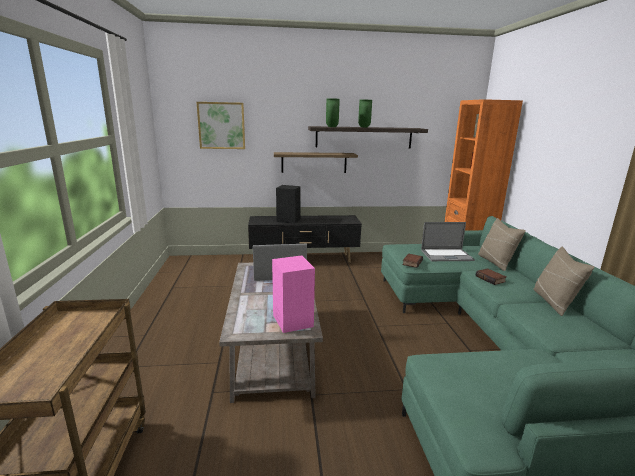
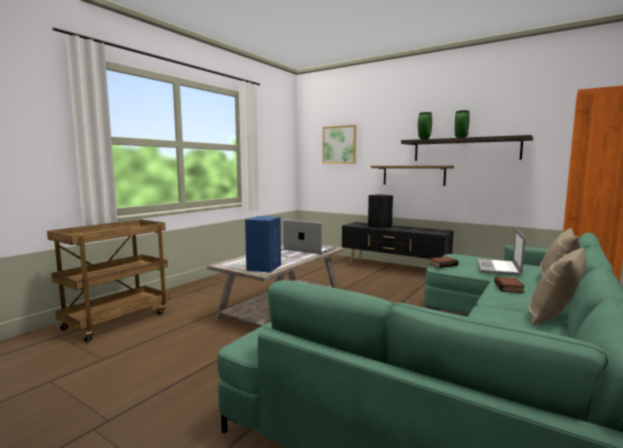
camera: 40 degrees right, 10 degrees down
pink speaker [272,255,315,333] -> blue speaker [245,216,281,273]
laptop [421,222,475,261] -> laptop turned 75 degrees clockwise [477,229,526,276]

